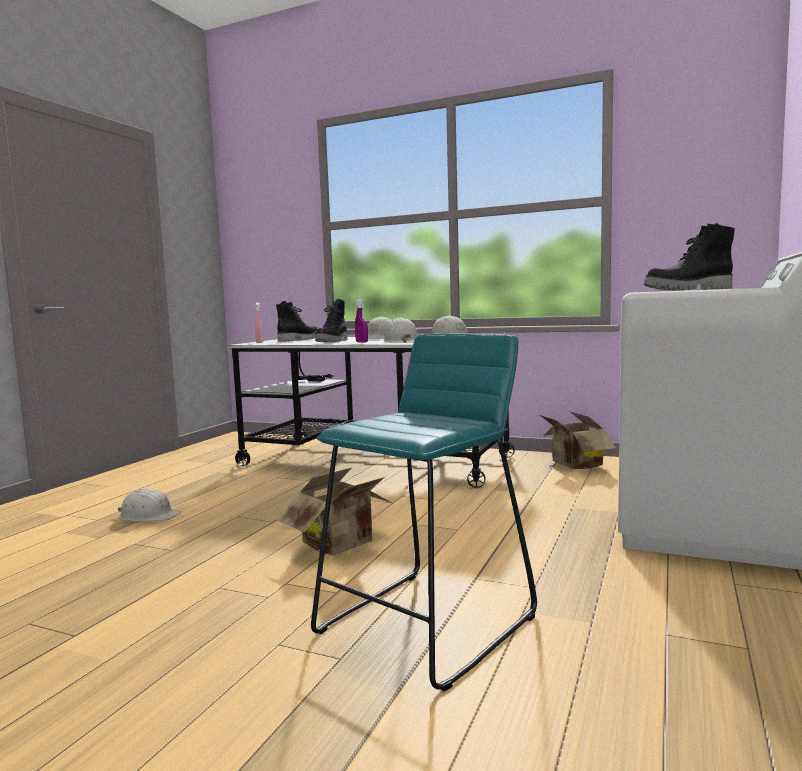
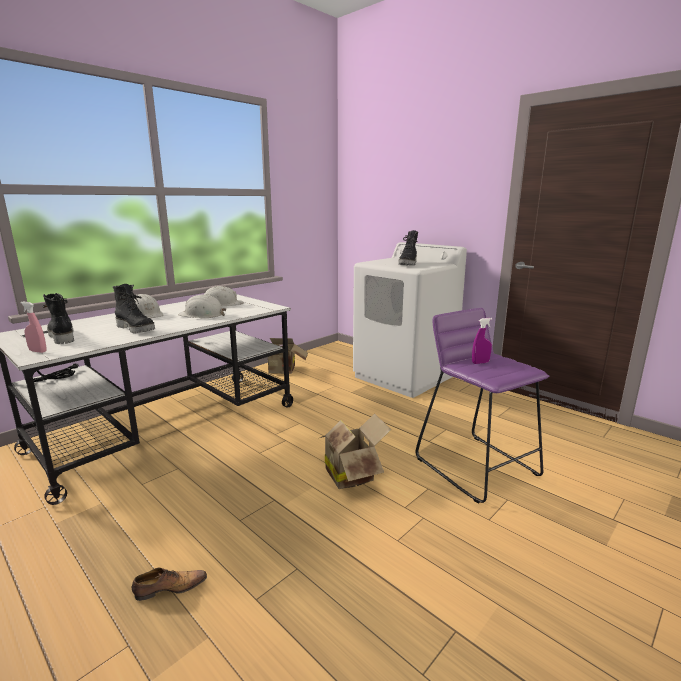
camera: 70 degrees left, 10 degrees up
white hard hat [118,488,181,521] -> shoe [132,568,207,601]
turquoise stool [311,334,537,692] -> purple stool [416,308,549,504]
purple spray bottle [355,299,368,343] -> purple spray bottle moved to [472,318,492,364]

